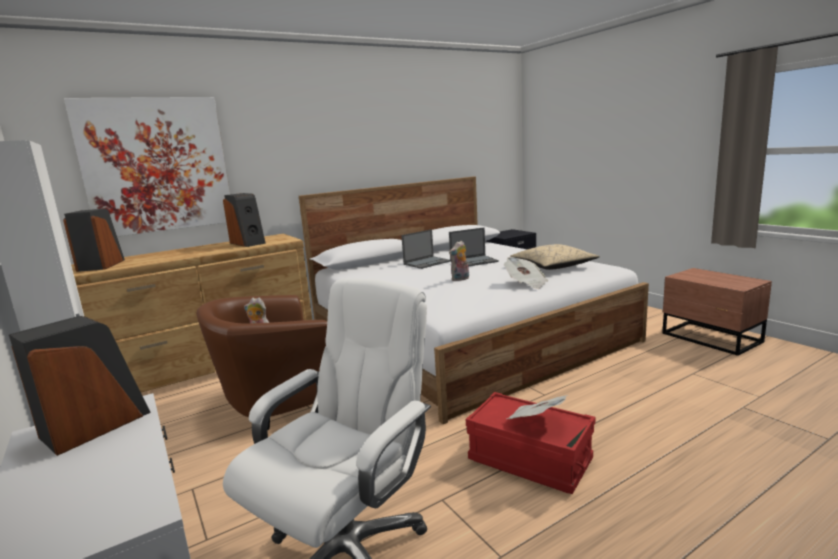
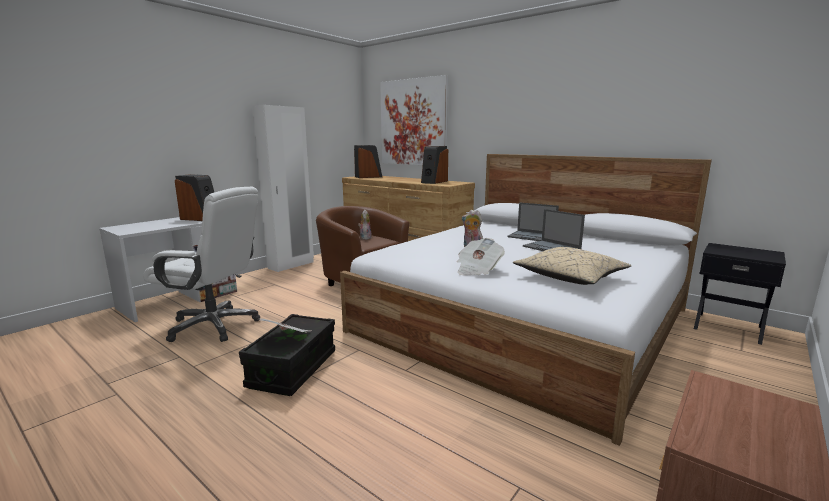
camera: 70 degrees right, 0 degrees up
red storage box [466,392,596,494] -> black storage box [239,314,335,396]

